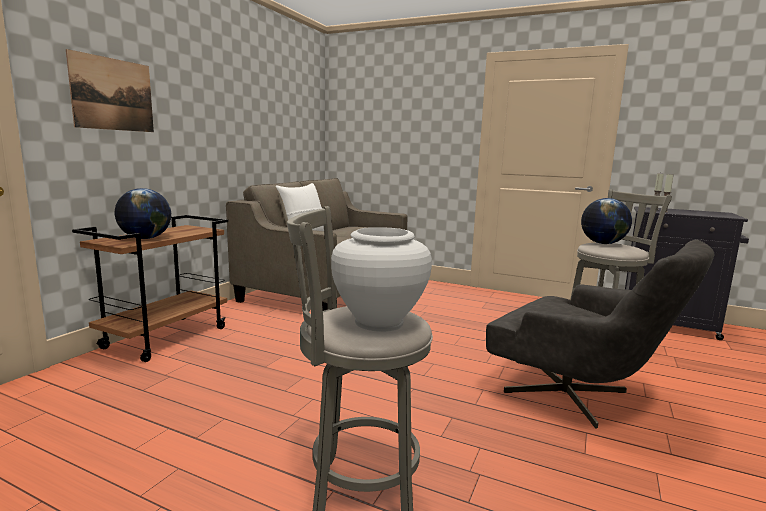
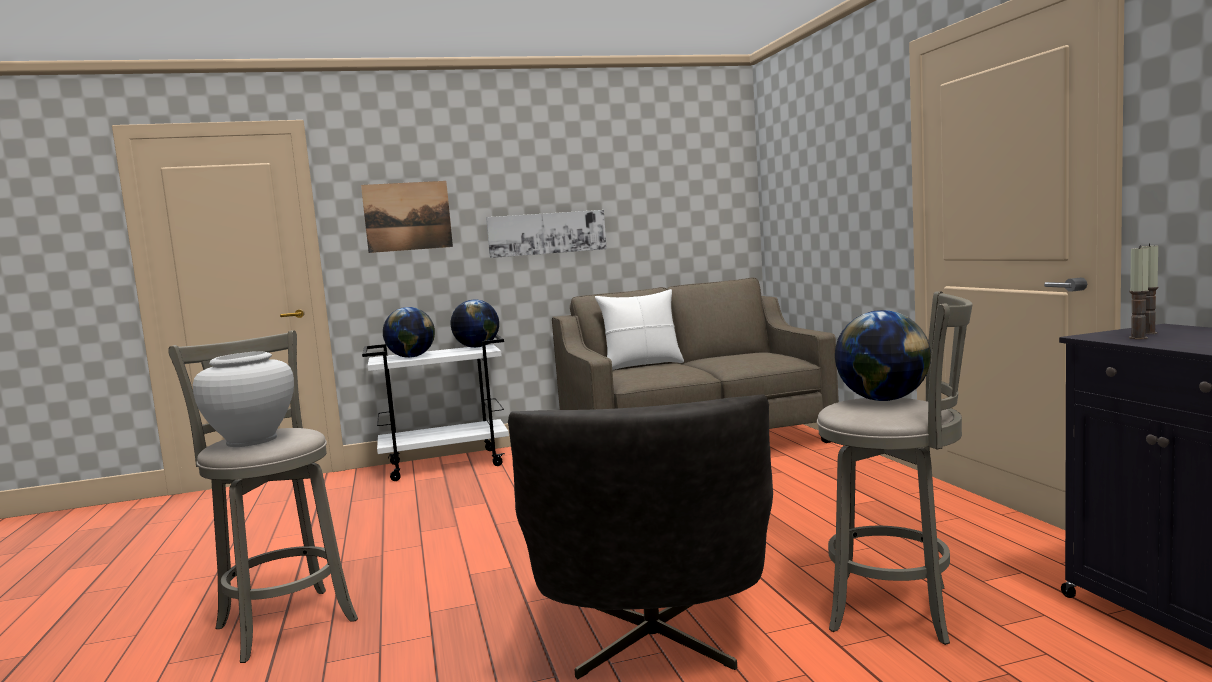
camera: 50 degrees right, 5 degrees down
brown cart [72,215,228,362] -> white cart [362,335,509,481]
none -> globe [451,300,499,348]
none -> picture [486,210,607,258]

